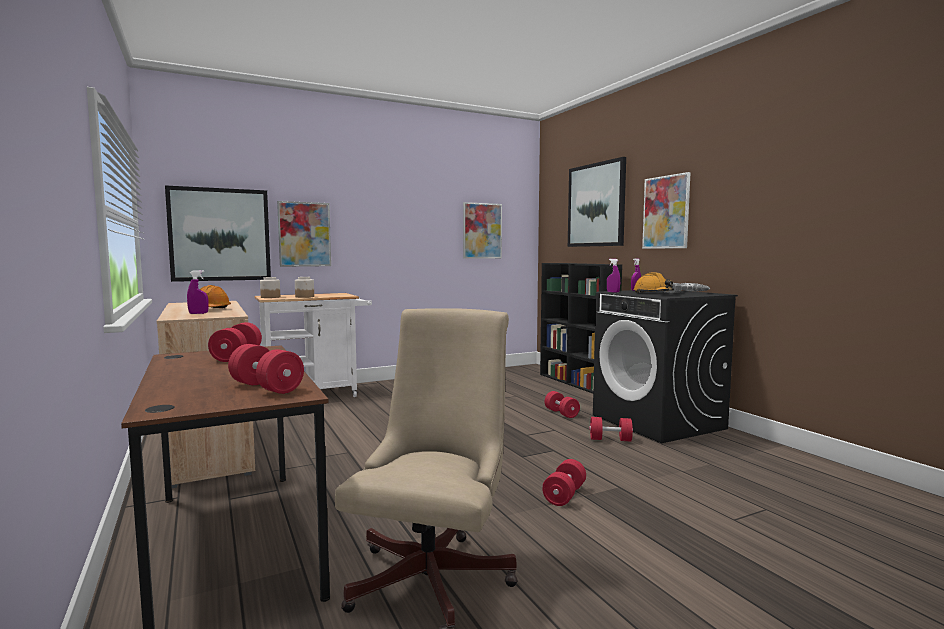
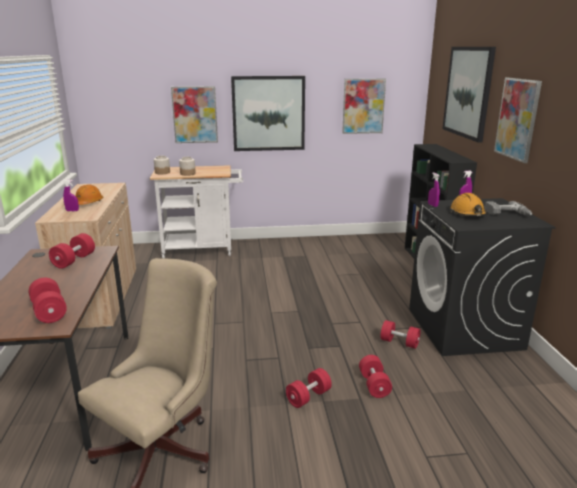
camera: 20 degrees right, 15 degrees up
picture [165,185,271,282] -> picture moved to [231,76,305,151]
red dumbbell [545,391,580,418] -> red dumbbell moved to [359,355,392,398]

